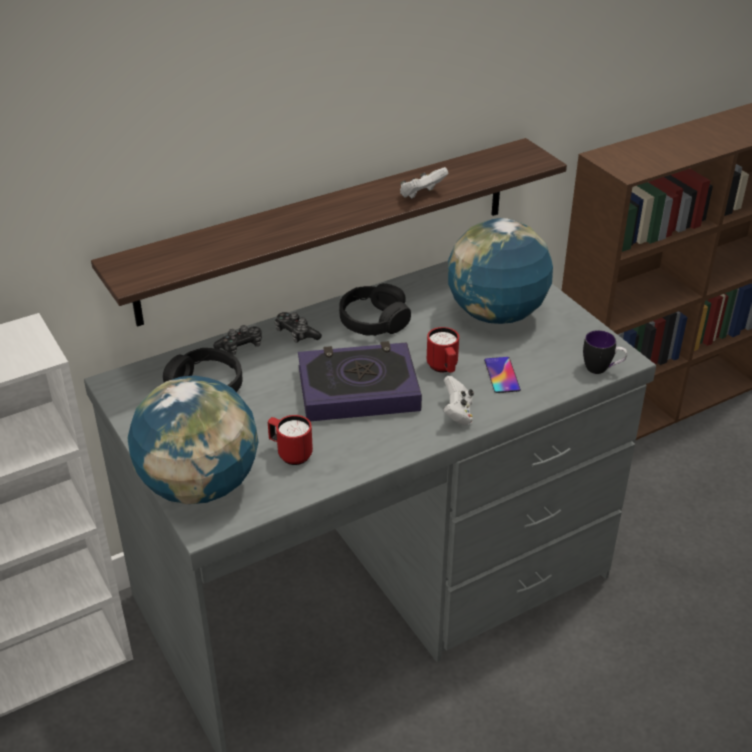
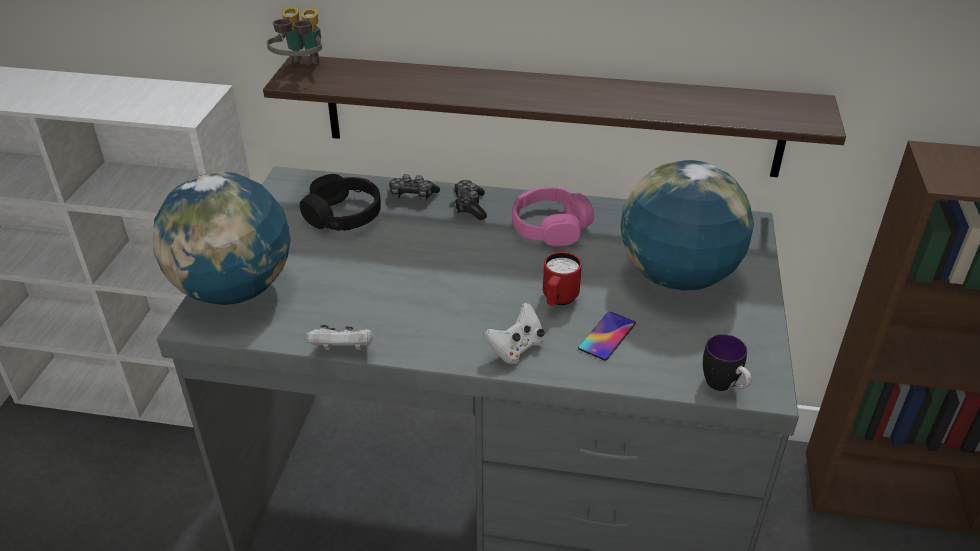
camera: 40 degrees right, 0 degrees up
red mug [268,415,313,465] -> none
book [298,341,422,421] -> none
black headphones [339,283,411,336] -> pink headphones [512,187,594,246]
white game controller [400,167,448,199] -> white game controller moved to [306,325,373,350]
none -> binoculars [267,7,322,64]

